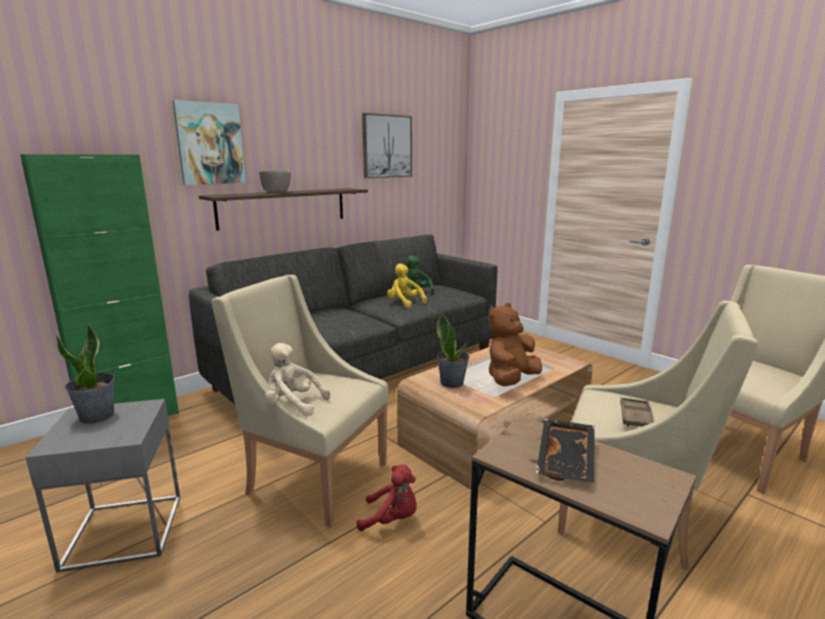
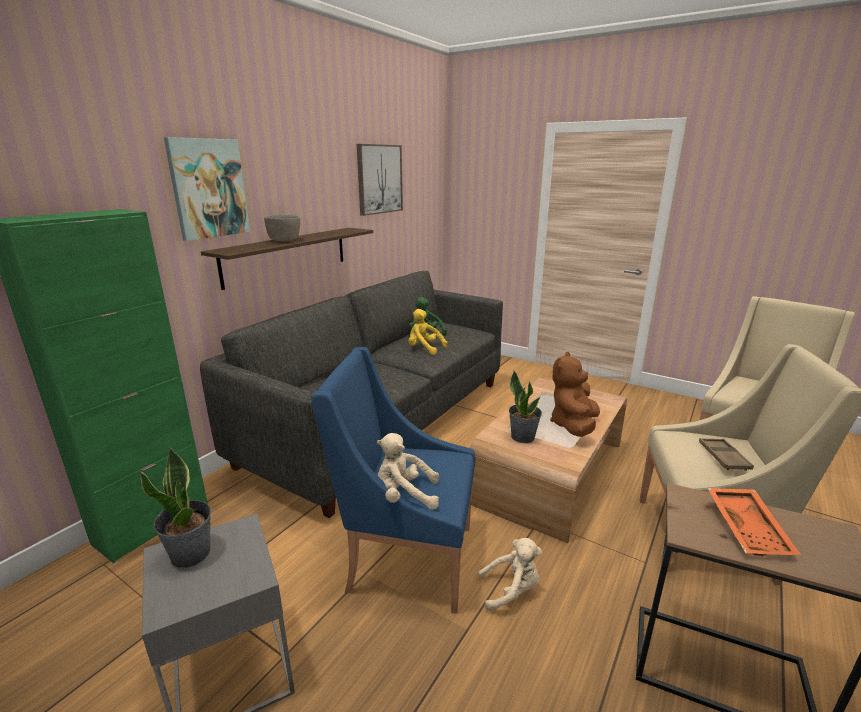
camera: 15 degrees left, 5 degrees up
beige armchair [212,275,389,527] -> blue armchair [311,347,475,614]
red plush toy [357,465,417,531] -> beige plush toy [478,538,542,611]
black tray [536,419,595,483] -> orange tray [708,488,801,556]

